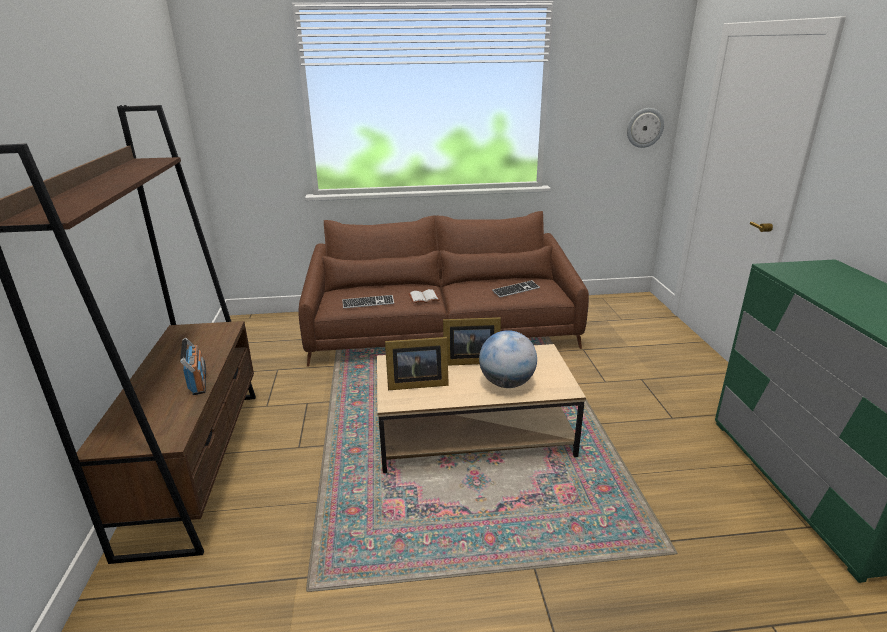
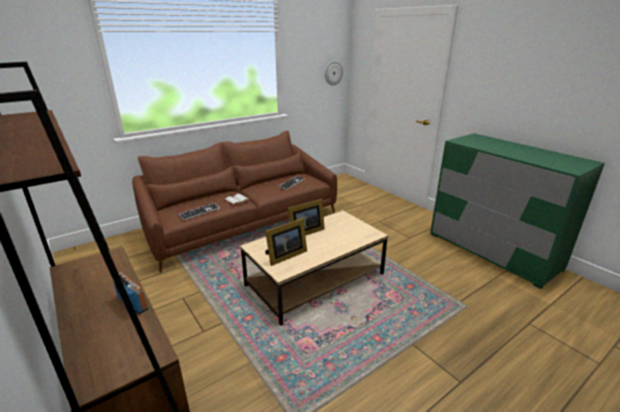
camera: 30 degrees left, 0 degrees up
globe [479,330,537,388] -> none

